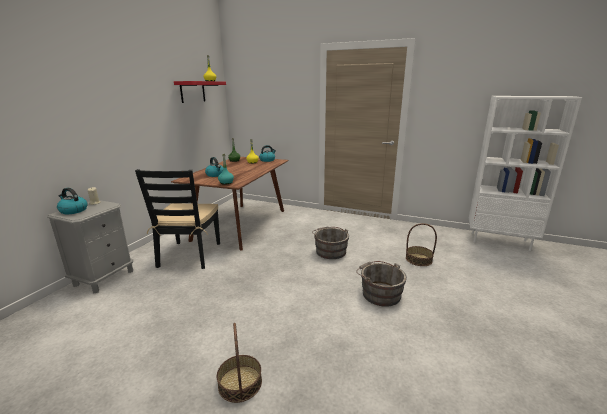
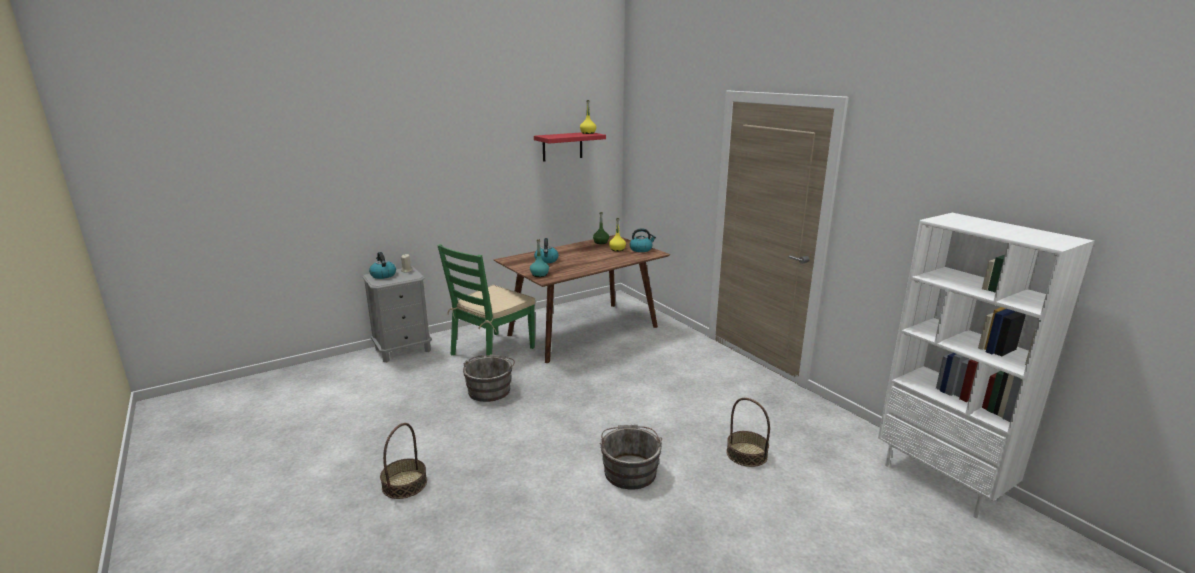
camera: 35 degrees right, 0 degrees up
black chair [135,169,220,269] -> green chair [437,244,535,357]
grey bucket [312,226,349,259] -> grey bucket moved to [463,354,515,402]

